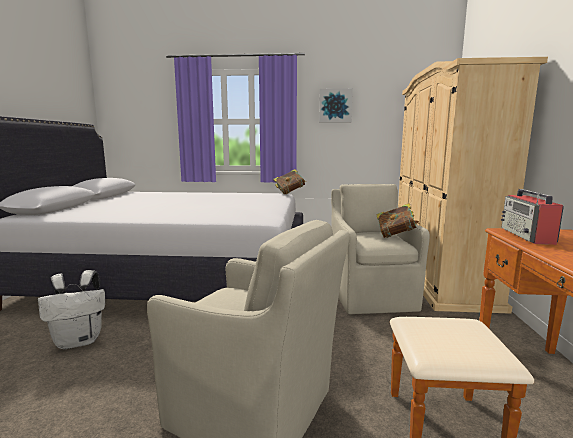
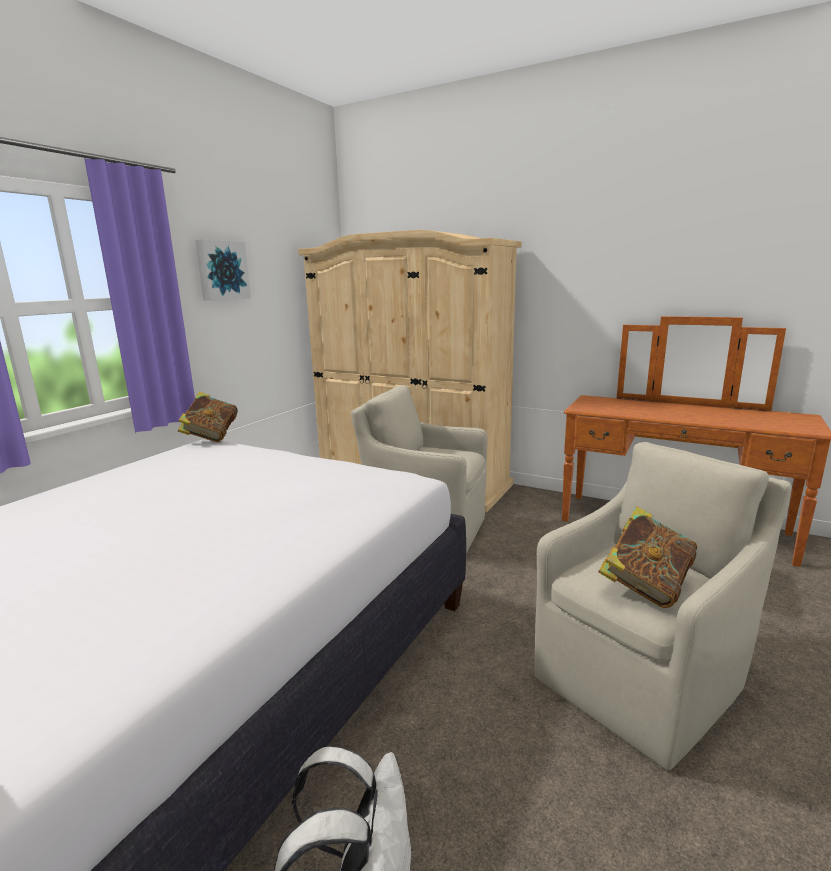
camera: 65 degrees left, 5 degrees up
book [376,203,420,238] -> book moved to [598,507,697,608]
radio [501,189,564,245] -> none

